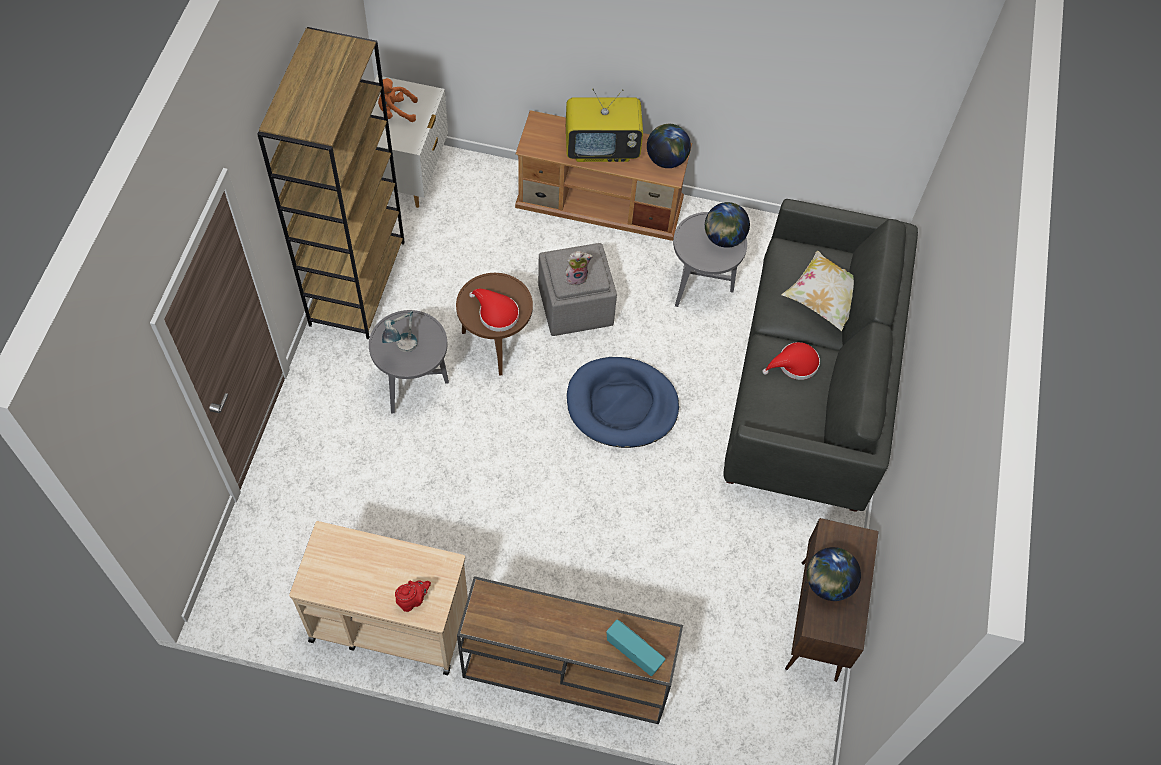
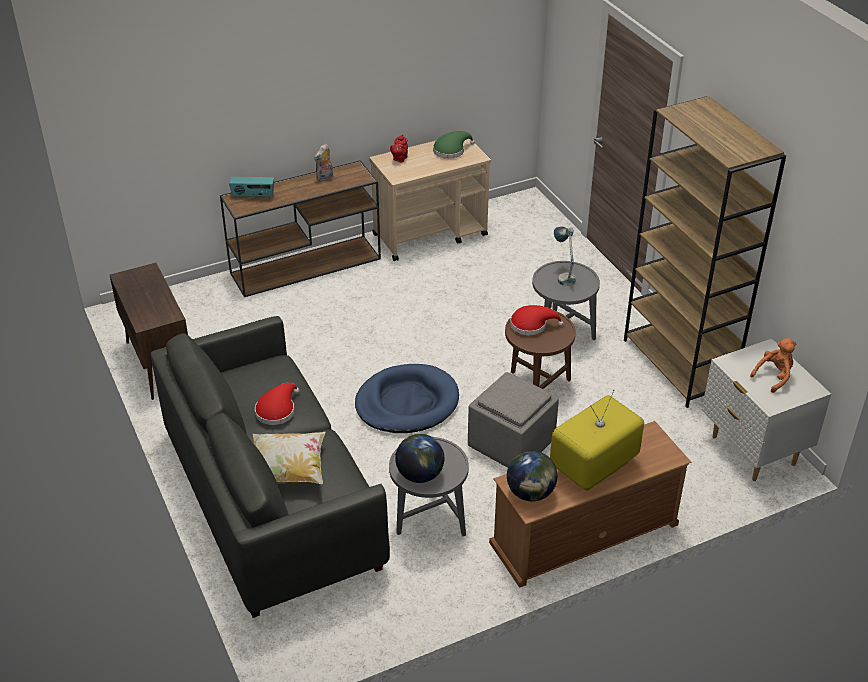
camera: 145 degrees right, 20 degrees down
plush toy [565,251,593,286] -> plush toy moved to [314,144,333,181]
globe [807,547,861,601] -> none
none -> green hat [433,131,475,159]

